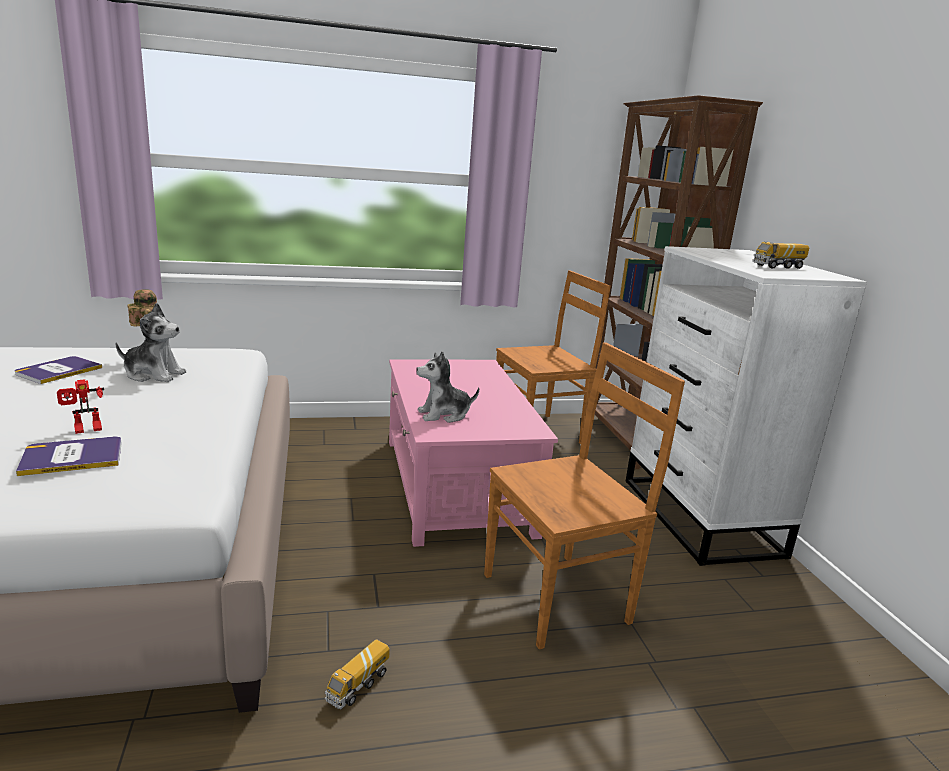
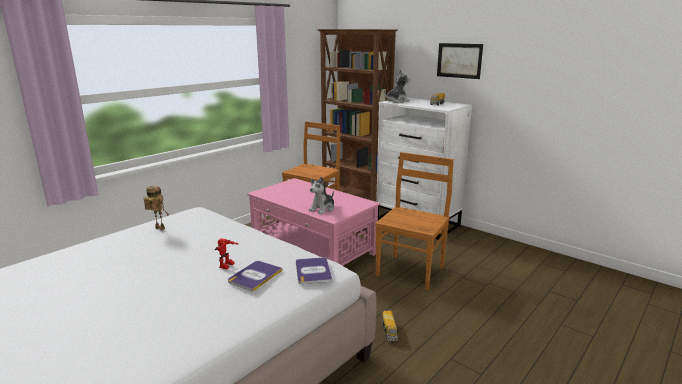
camera: 35 degrees left, 0 degrees up
book [15,356,102,384] -> book moved to [296,257,332,284]
plush toy [115,303,186,382] -> plush toy moved to [384,70,411,103]
none -> picture [437,43,483,79]

